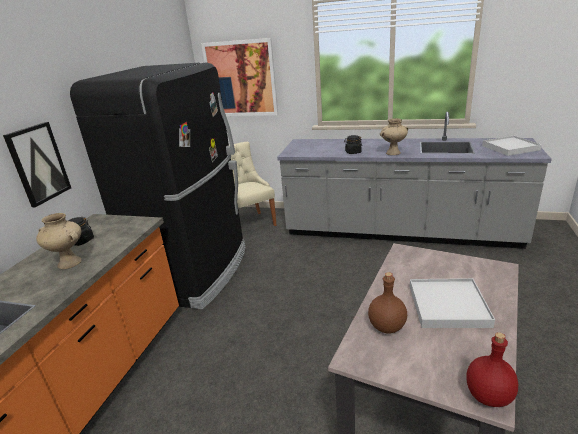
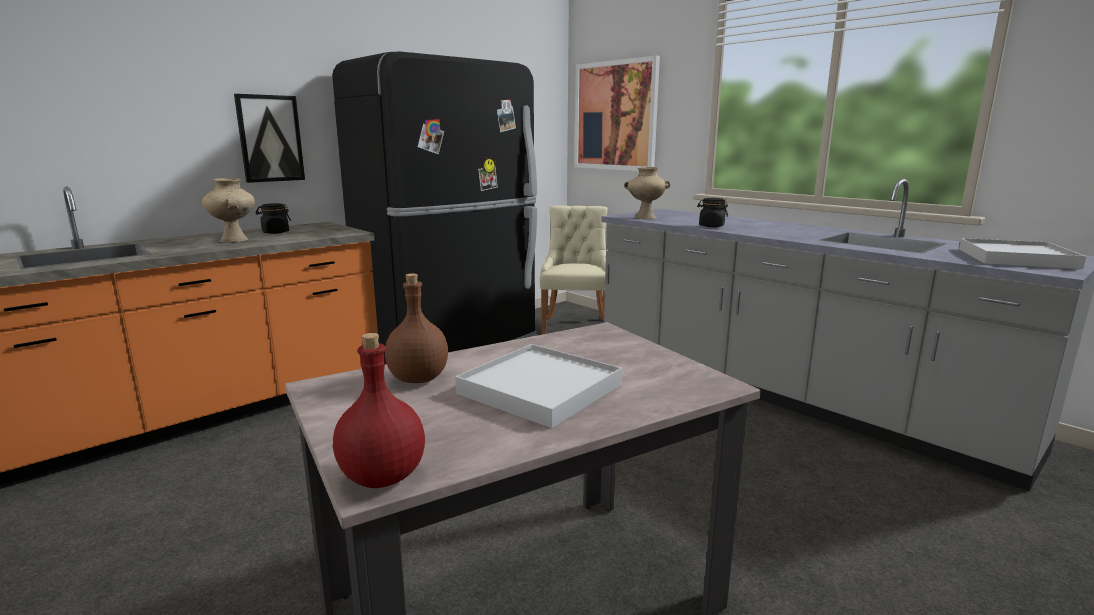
camera: 30 degrees right, 10 degrees down
beige vase [380,118,408,155] -> beige vase moved to [624,167,671,219]

